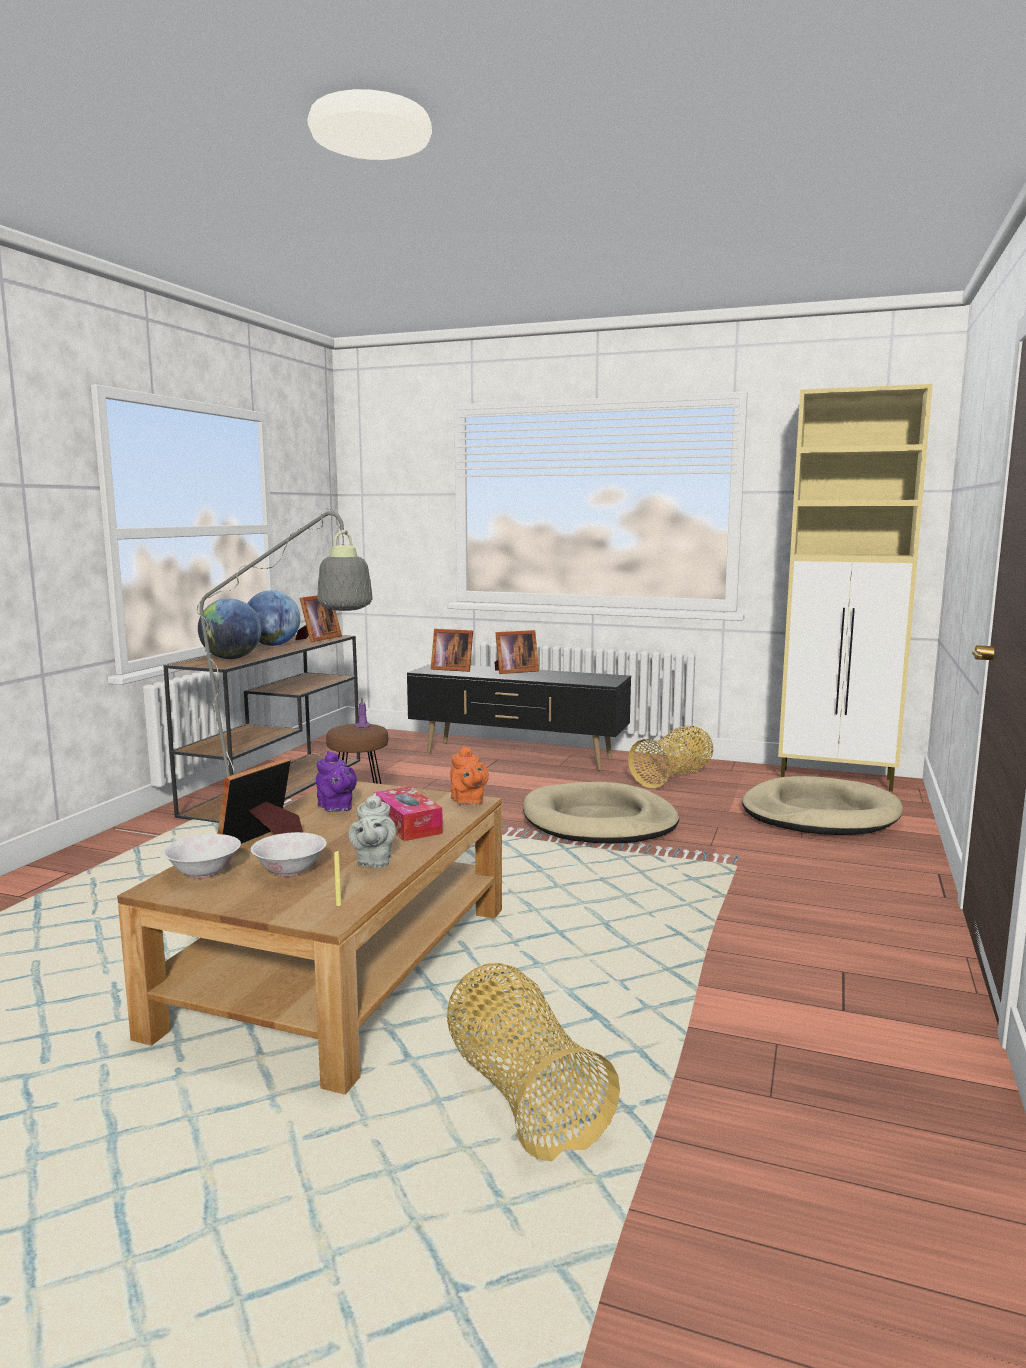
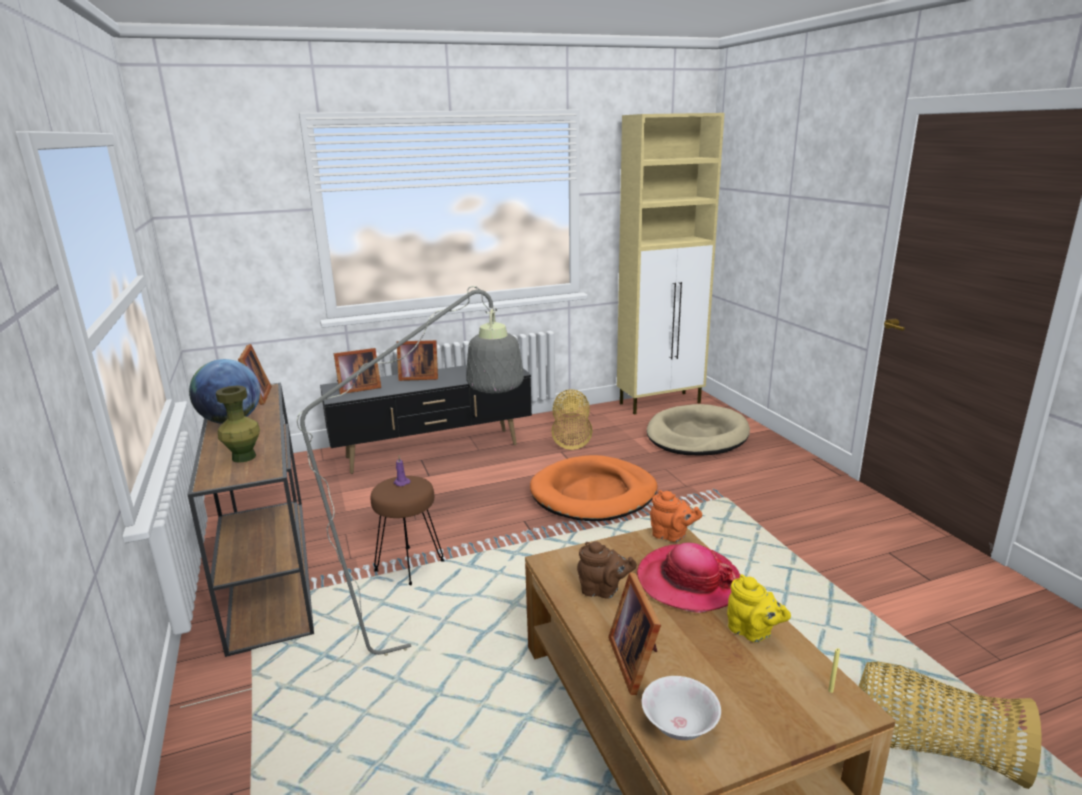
camera: 40 degrees left, 10 degrees up
globe [198,598,261,659] -> green vase [216,386,260,463]
white bowl [251,832,327,877] -> none
purple teapot [316,751,357,812] -> brown teapot [577,541,637,598]
grey teapot [348,793,396,868] -> yellow teapot [727,574,791,643]
tissue box [374,787,443,841] -> hat [637,543,740,613]
picture frame [494,630,539,674] -> picture frame turned 60 degrees clockwise [397,340,438,381]
beige dog bed [523,782,679,844] -> orange dog bed [530,455,658,521]

